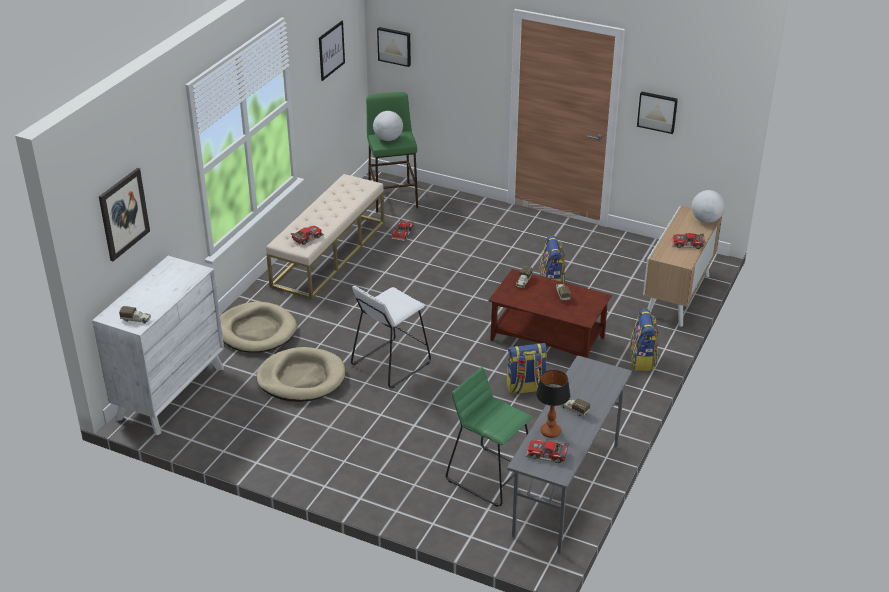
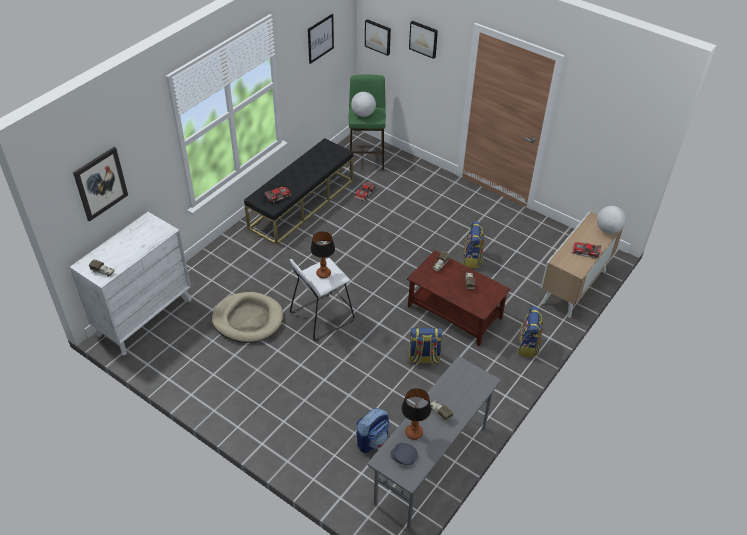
camera: 10 degrees right, 10 degrees up
beige dog bed [220,302,297,353] -> none
beige bench [266,174,385,299] -> black bench [244,138,353,245]
green stool [446,367,532,507] -> backpack [356,408,390,453]
toy car [526,440,569,463] -> grey cap [391,443,418,465]
picture [637,91,678,134] -> picture moved to [409,21,438,59]
none -> table lamp [311,232,335,278]

